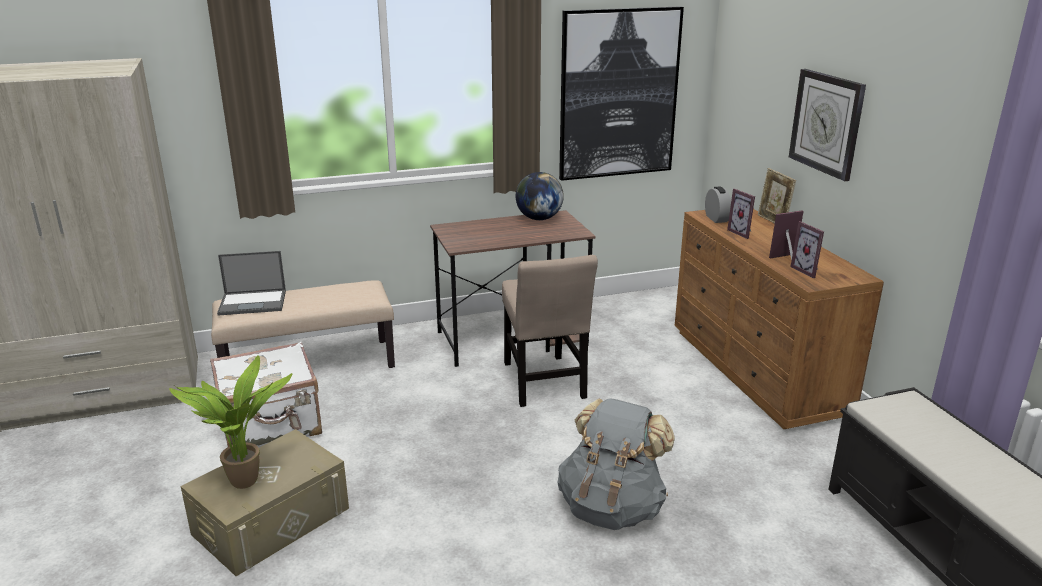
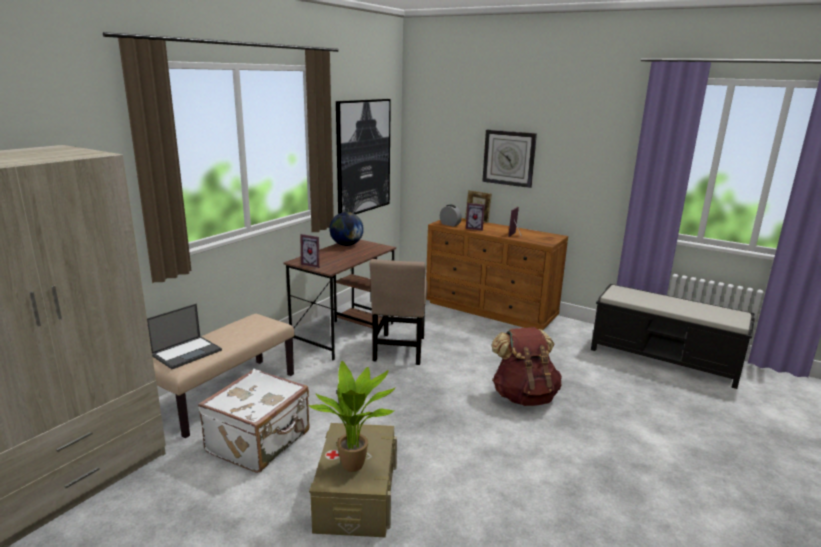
camera: 40 degrees left, 5 degrees down
beige chair [502,255,598,407] -> beige chair turned 60 degrees clockwise [370,259,427,365]
grey backpack [558,398,675,530] -> brown backpack [492,327,562,406]
picture frame [790,221,824,278] -> picture frame moved to [300,234,319,268]

